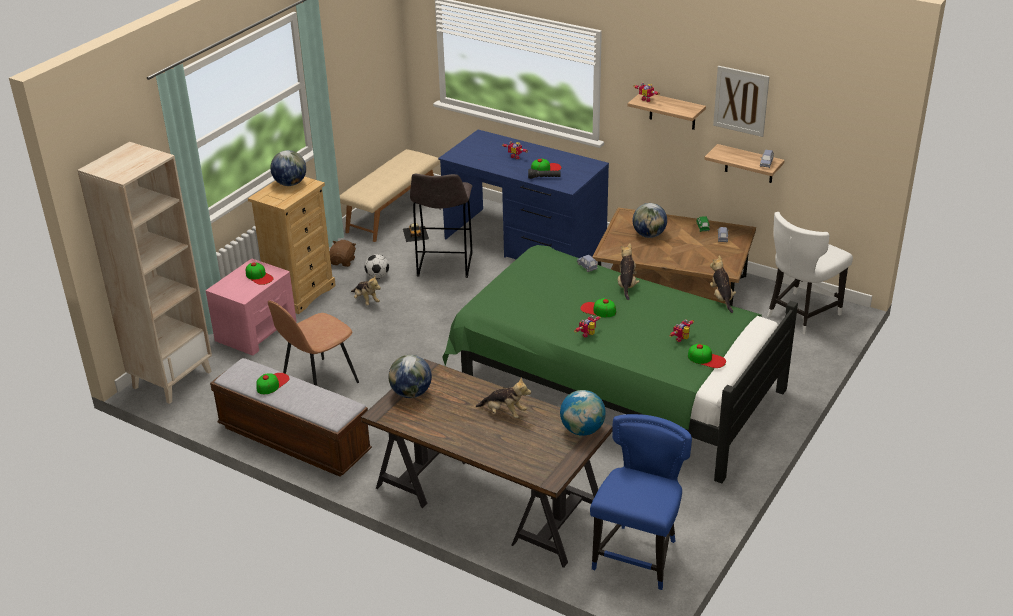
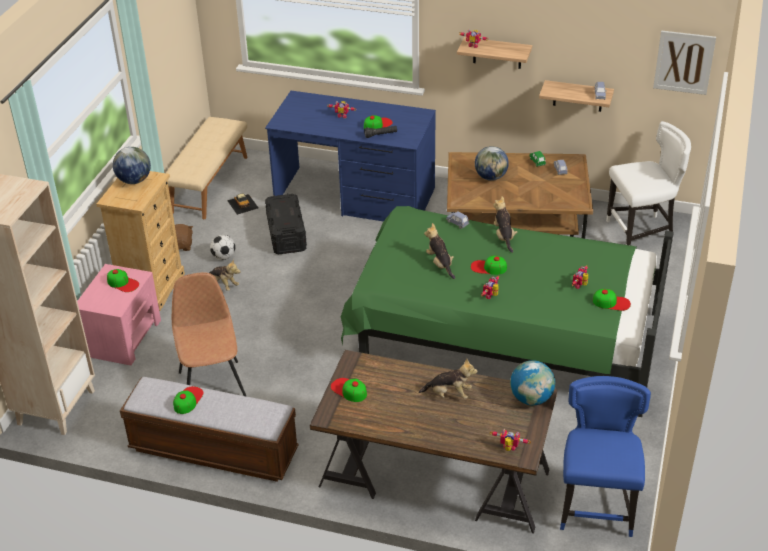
camera: 15 degrees left, 5 degrees up
brown chair [268,300,359,386] -> brown chair turned 135 degrees clockwise [172,272,247,397]
globe [388,355,432,398] -> cap [331,378,367,402]
grey stool [410,174,473,278] -> black storage box [265,193,307,254]
plush toy [710,256,736,313] -> plush toy moved to [424,223,455,279]
picture [713,66,770,137] -> picture moved to [653,30,716,95]
white chair [767,212,853,334] -> white chair turned 135 degrees counterclockwise [606,121,691,245]
none -> toy robot [490,429,531,451]

